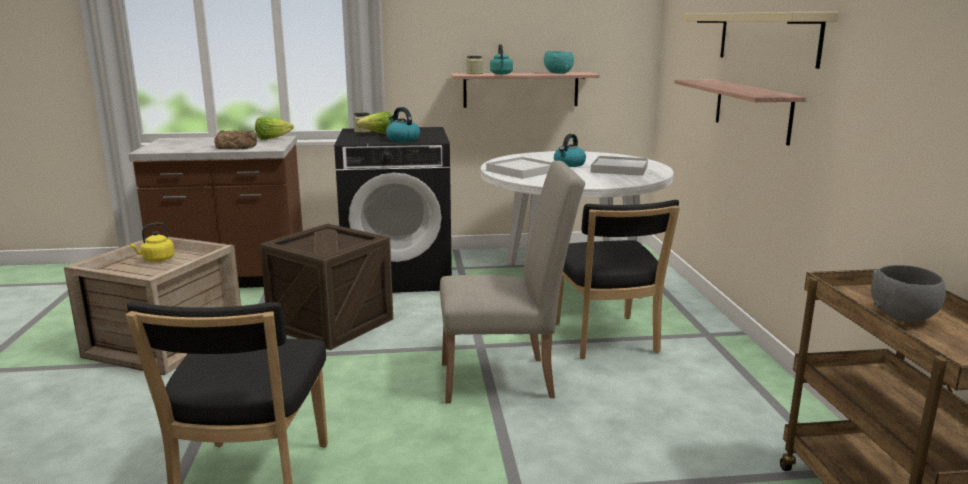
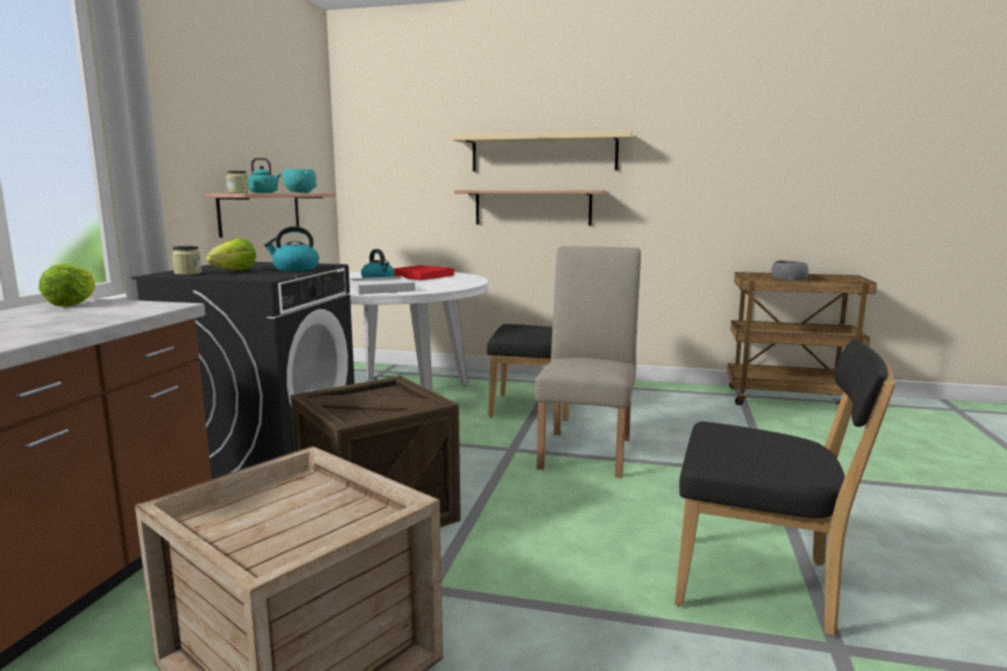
camera: 70 degrees left, 5 degrees down
yellow kettle [130,223,175,262] -> none
bread [214,130,257,149] -> none
white tray [591,156,648,176] -> red tray [393,265,454,280]

